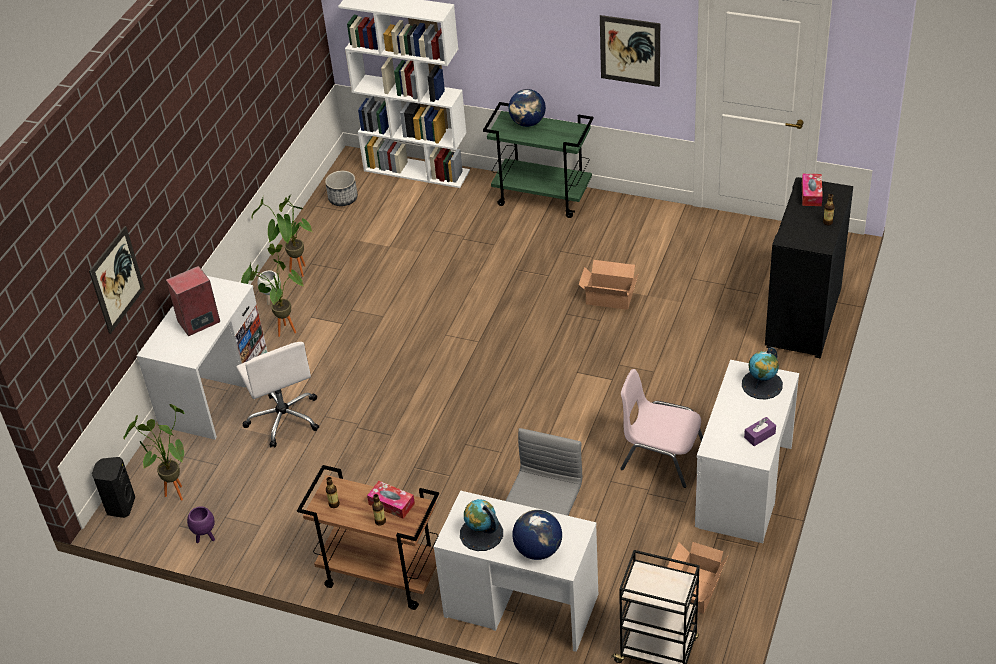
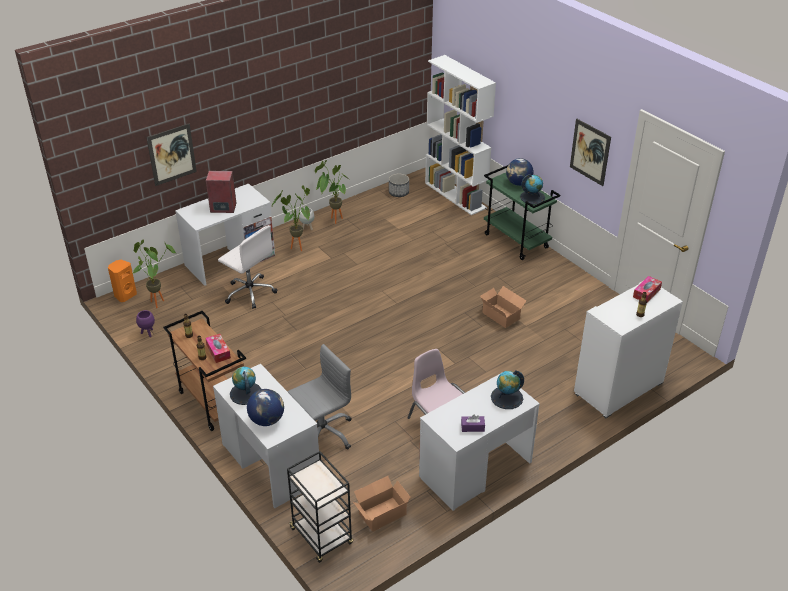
camera: 30 degrees right, 5 degrees down
black speaker [92,457,135,518] -> orange speaker [108,259,137,302]
white office chair [236,342,319,447] -> white office chair turned 60 degrees counterclockwise [218,225,277,309]
black cabinet [765,177,853,359] -> white cabinet [574,281,683,418]
none -> globe [520,174,545,205]

